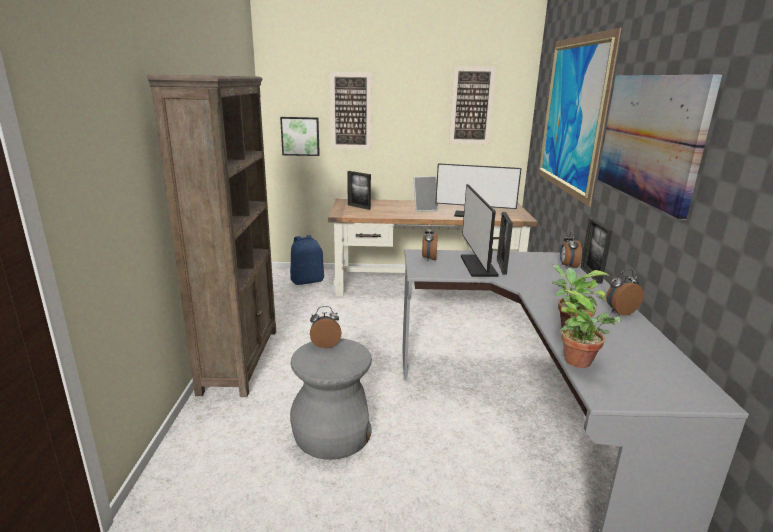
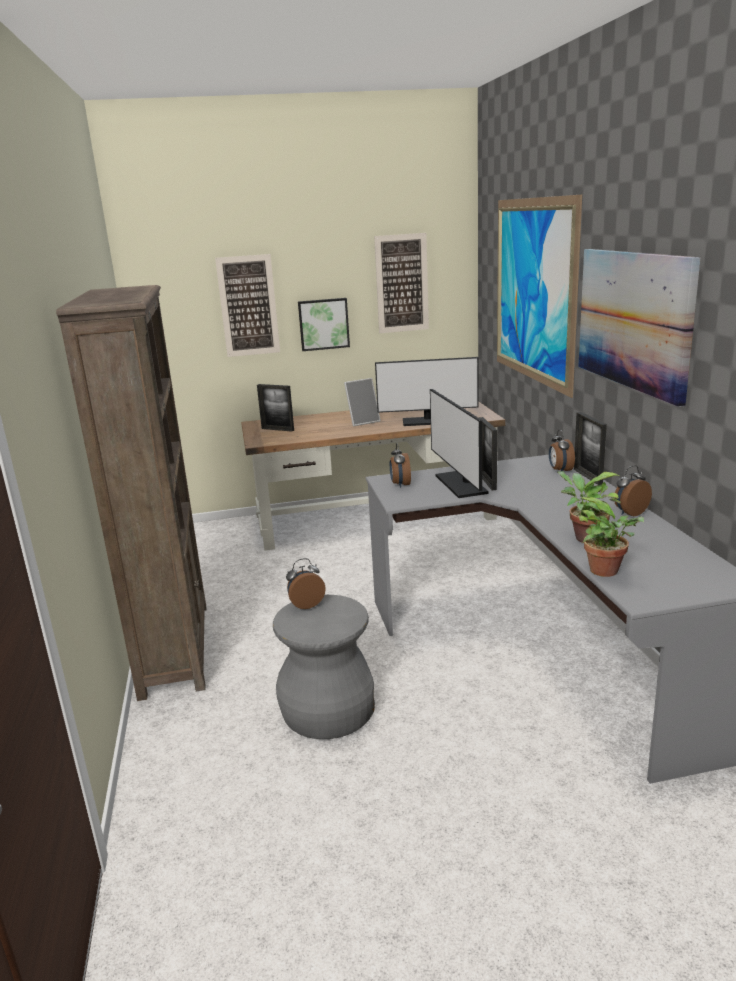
camera: 10 degrees left, 0 degrees up
picture [280,117,320,156] -> picture moved to [298,298,350,351]
blue backpack [290,235,324,285] -> none

